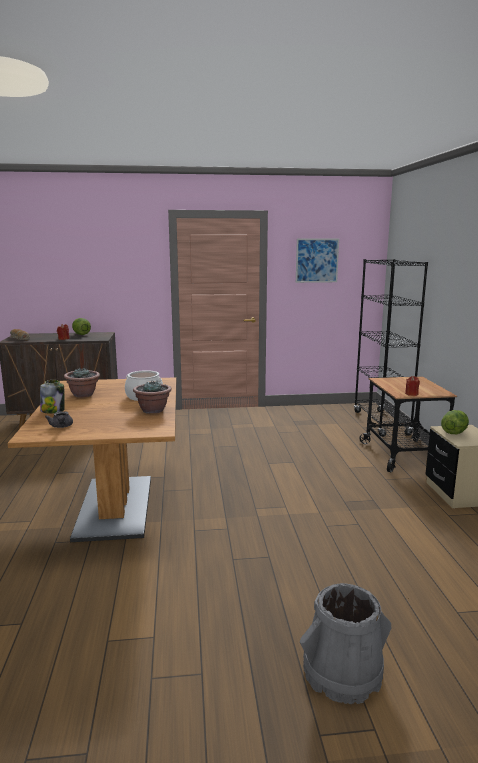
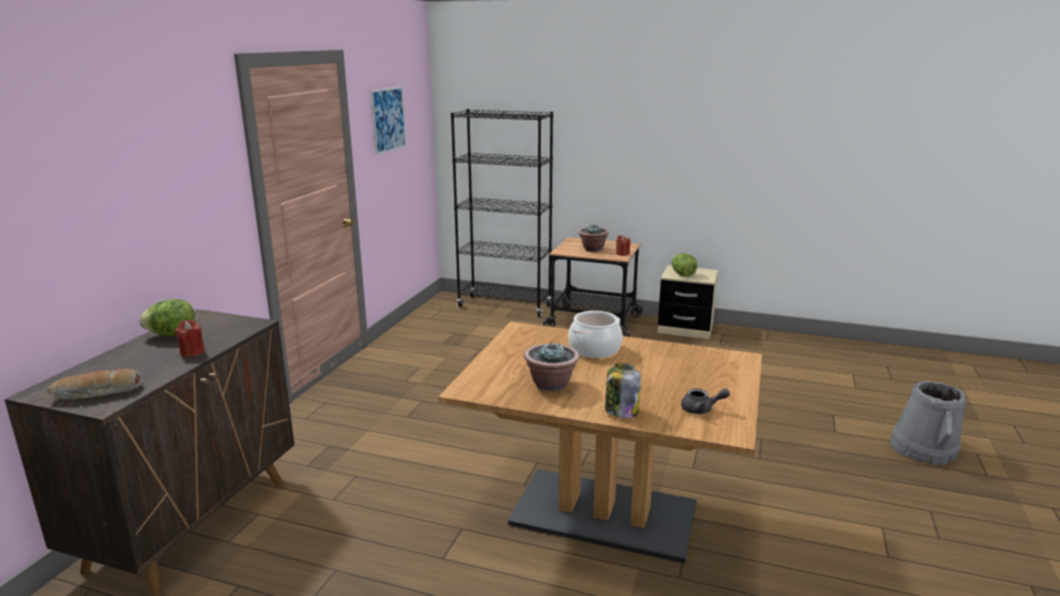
camera: 65 degrees left, 5 degrees up
potted plant [133,381,172,414] -> potted plant moved to [578,225,609,252]

